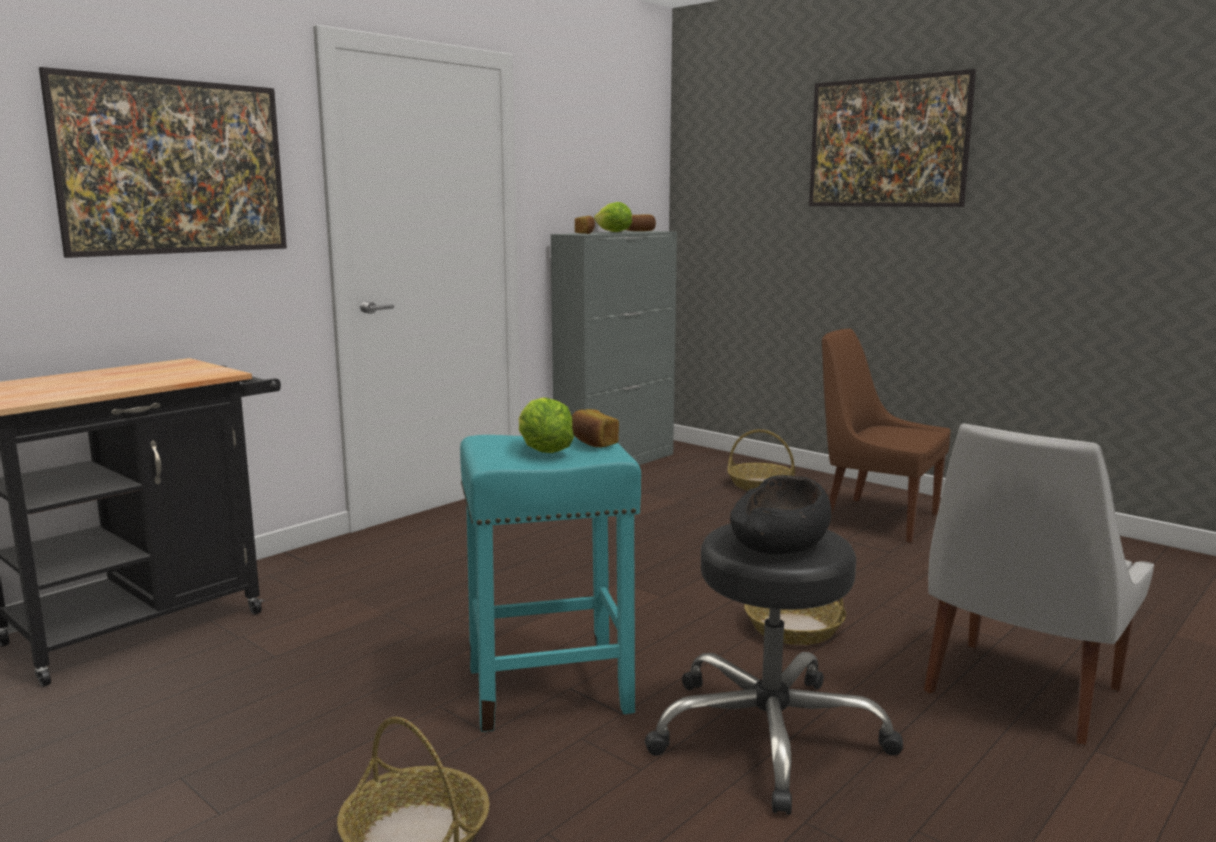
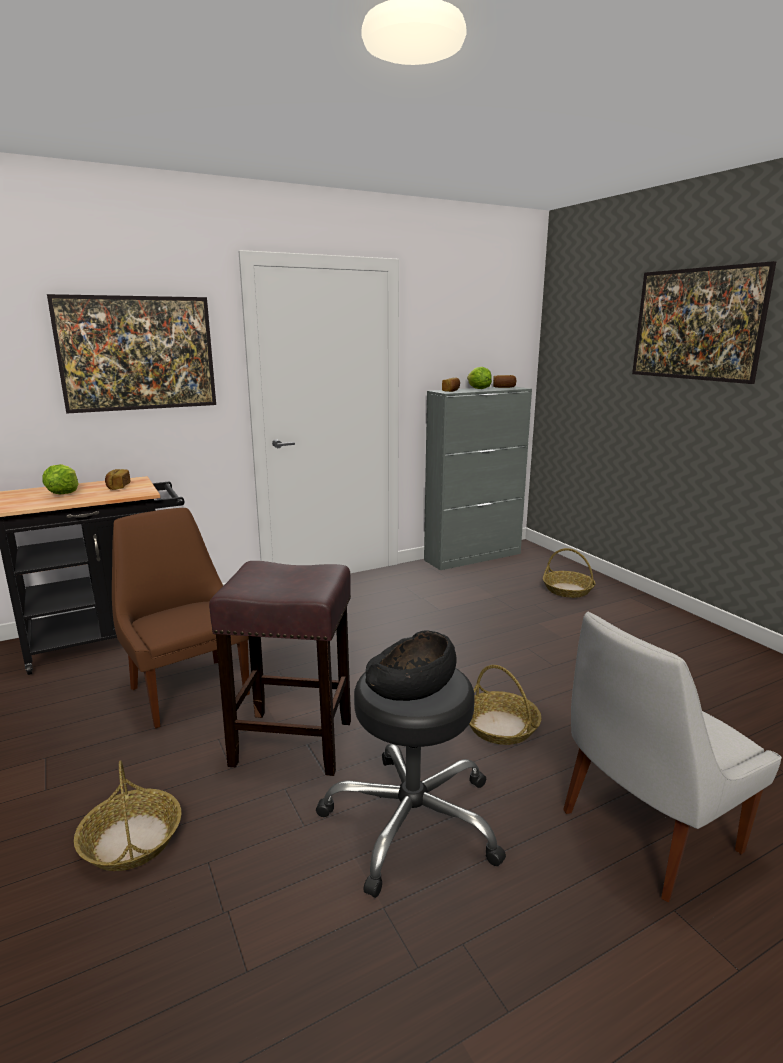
camera: 20 degrees right, 5 degrees up
turquoise stool [460,435,641,732] -> brown stool [209,561,351,776]
lettuce [519,397,574,453] -> lettuce moved to [42,464,79,494]
bread [572,409,619,448] -> bread moved to [105,469,130,490]
brown chair [822,329,951,543] -> brown chair moved to [112,508,250,728]

